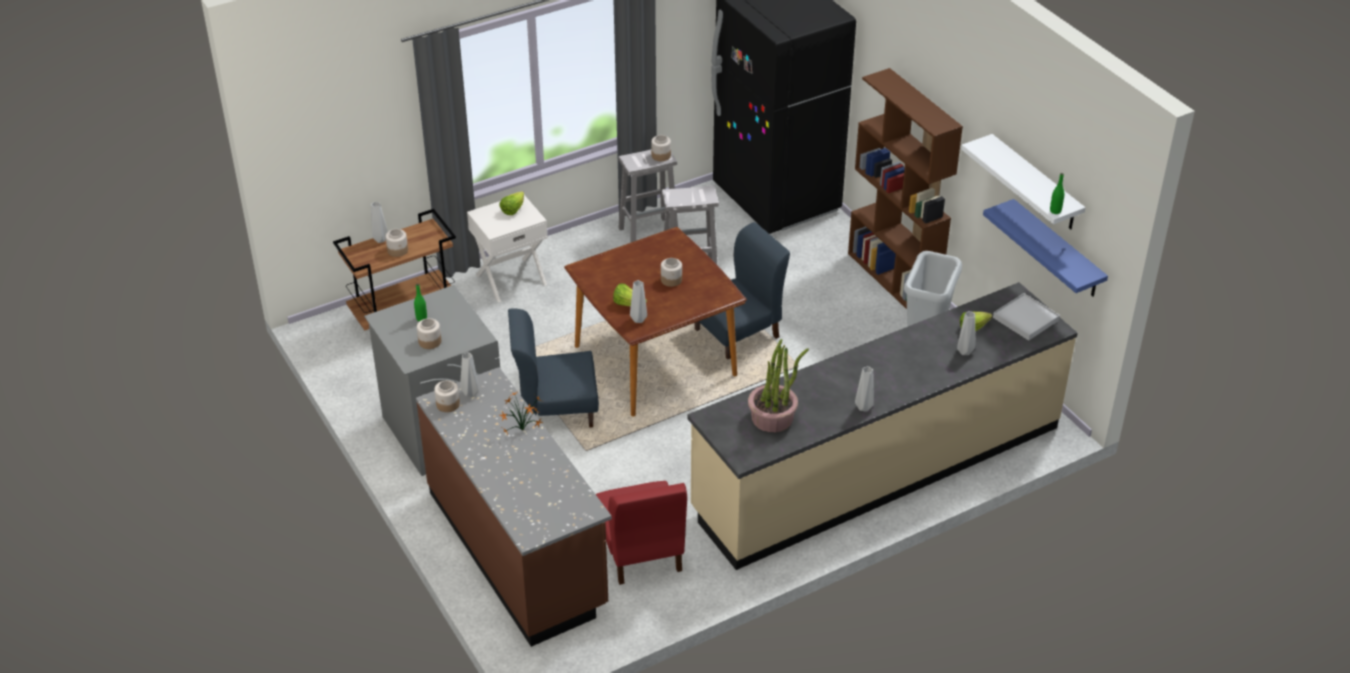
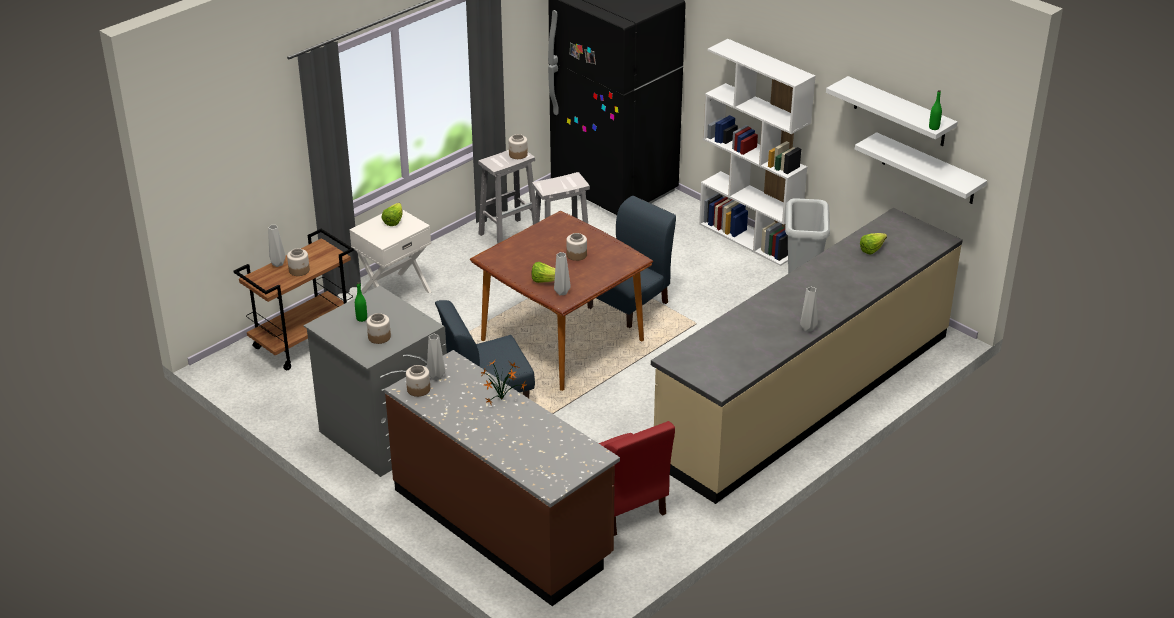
camera: 15 degrees left, 5 degrees down
potted plant [748,339,809,432] -> none
brown bookcase [848,68,963,309] -> white bookcase [699,39,816,266]
grey vase [957,311,975,355] -> none
blue shelf [983,199,1108,296] -> white shelf [855,132,987,204]
white tray [993,293,1060,341] -> none

